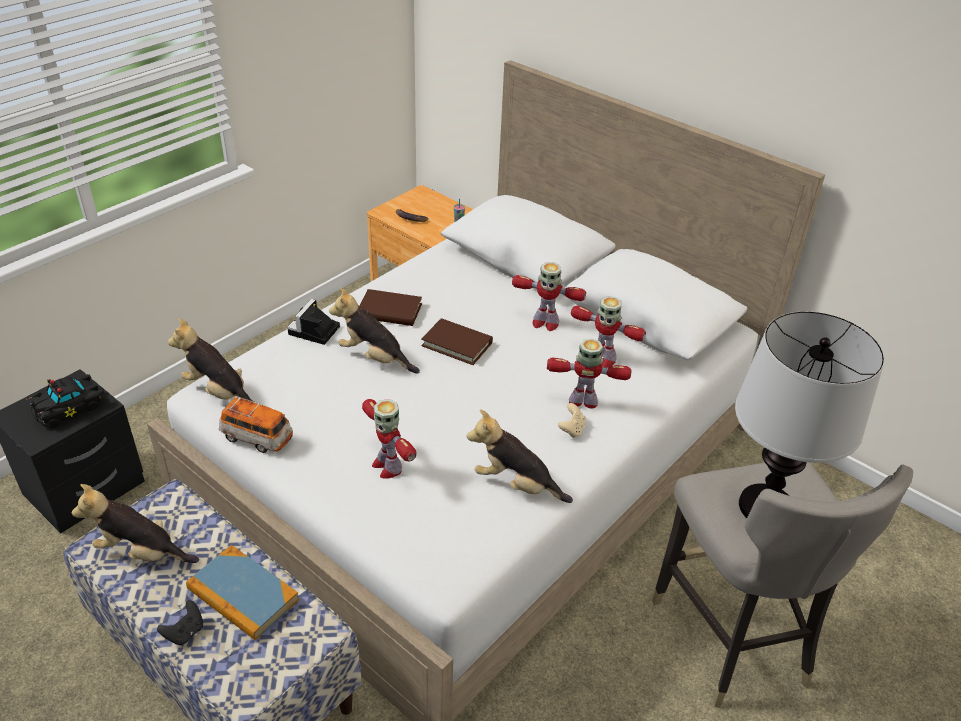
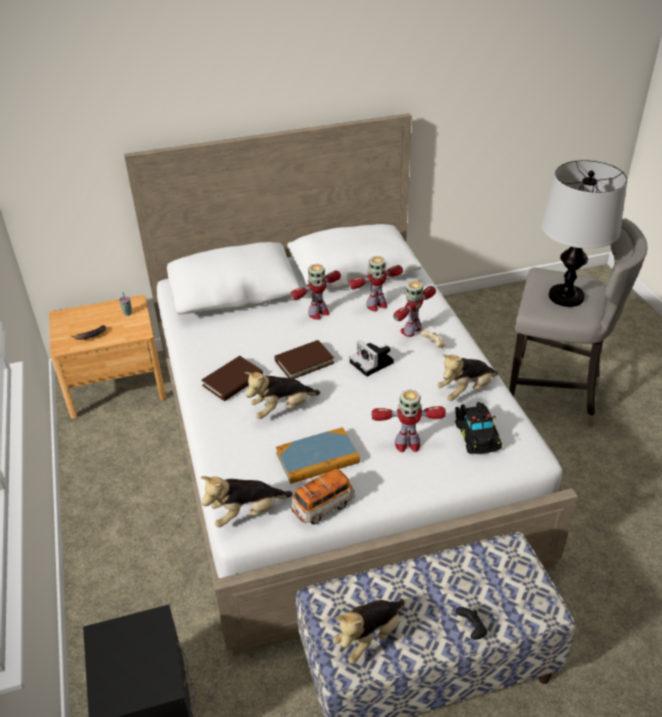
camera: 55 degrees left, 0 degrees up
black toy car [26,374,104,429] -> black toy car moved to [455,402,502,454]
book [186,545,299,640] -> book moved to [276,427,360,484]
camera [287,299,340,345] -> camera moved to [350,340,394,377]

